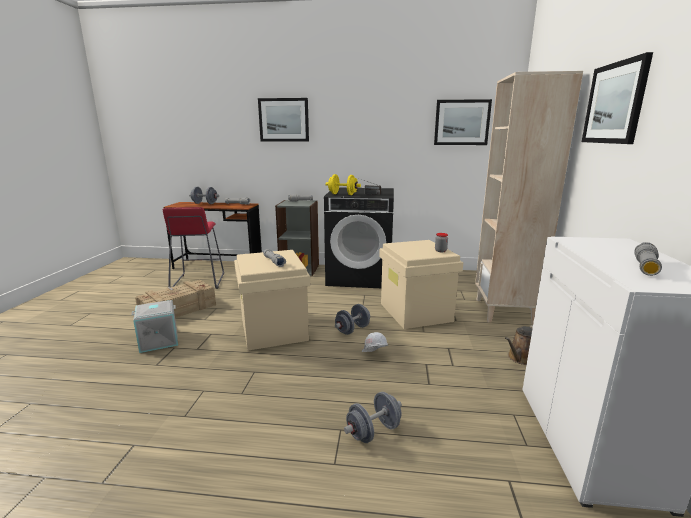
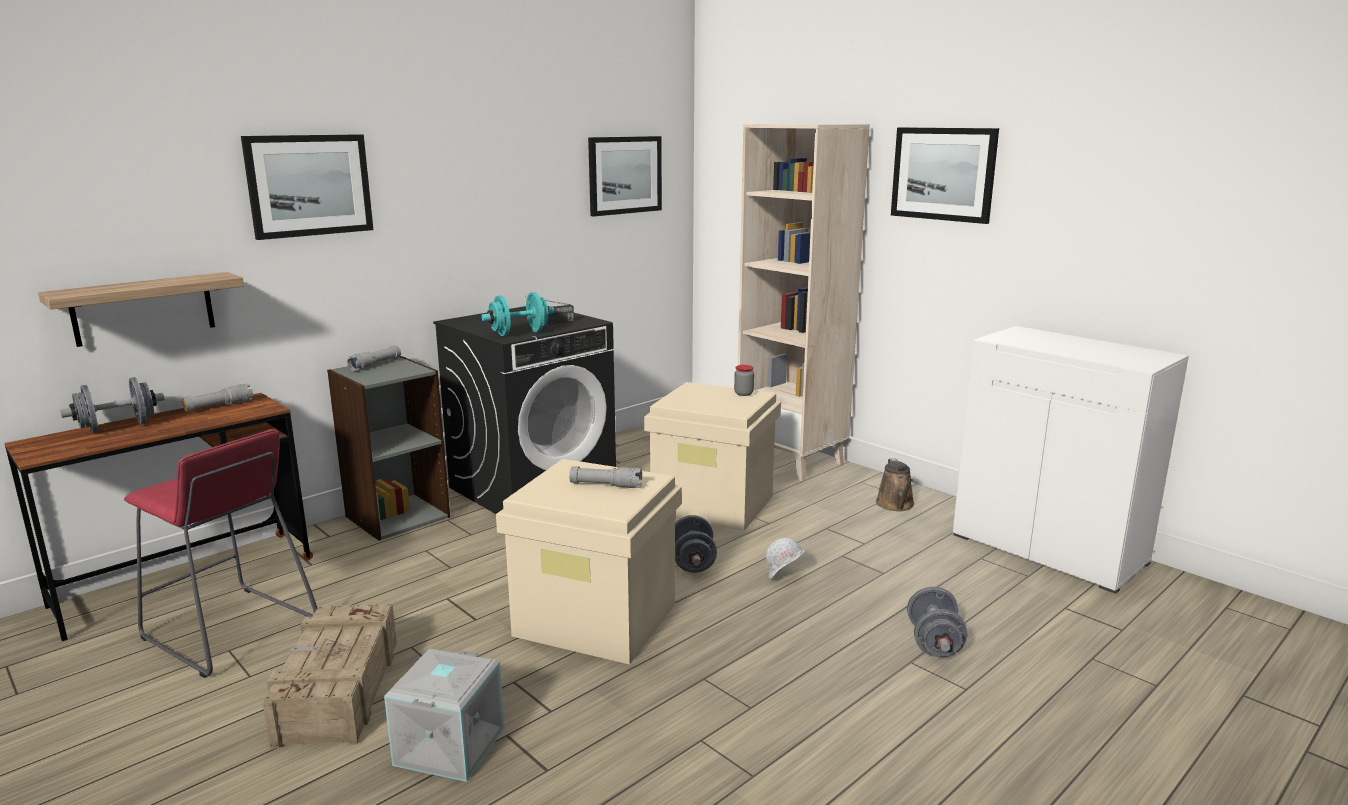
camera: 50 degrees left, 0 degrees up
yellow dumbbell [325,174,361,195] -> turquoise dumbbell [481,292,554,336]
grey flashlight [634,242,662,276] -> none
none -> shelf [38,272,244,347]

